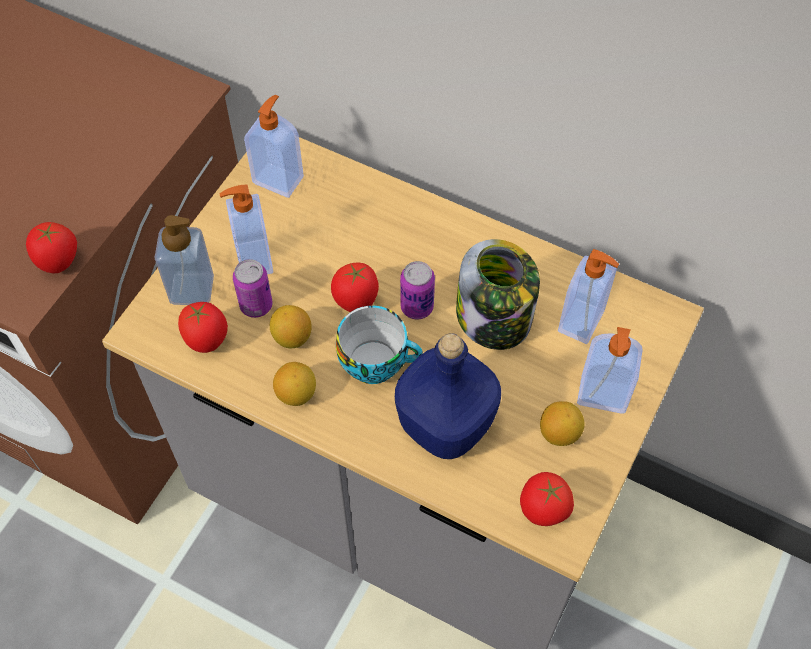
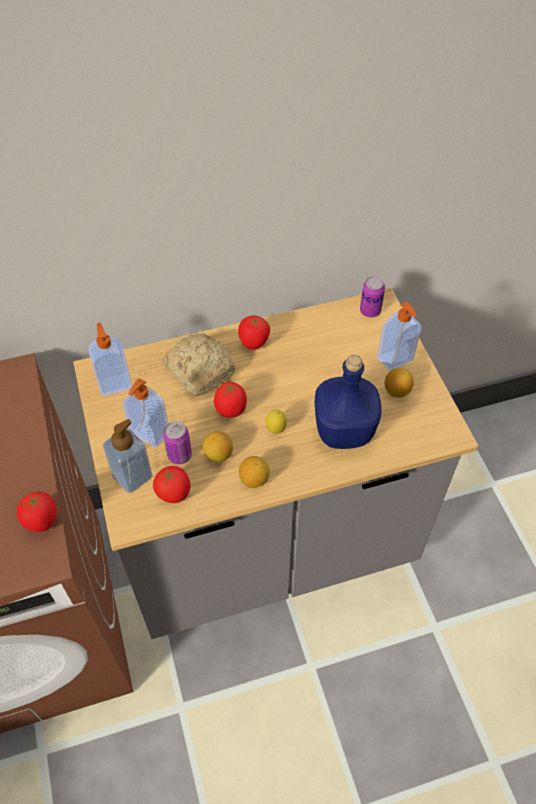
camera: 45 degrees left, 5 degrees down
cup [336,306,423,384] -> lemon [265,409,287,434]
can [400,261,435,319] -> can moved to [360,276,385,318]
jar [456,239,540,350] -> none
tomato [520,472,574,526] -> tomato moved to [238,315,270,350]
soap dispenser [558,249,619,344] -> none
none -> bread [162,333,235,396]

